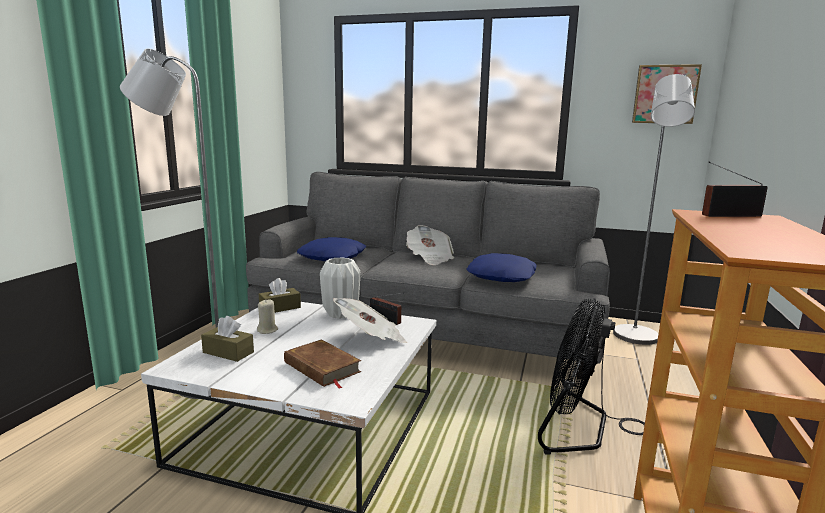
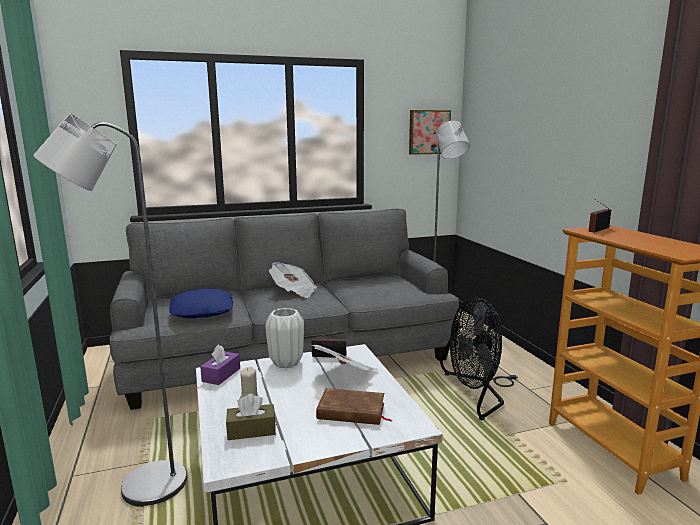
camera: 35 degrees left, 0 degrees up
brown tissue box [259,278,301,313] -> purple tissue box [200,344,240,385]
blue pillow [466,253,537,282] -> none

